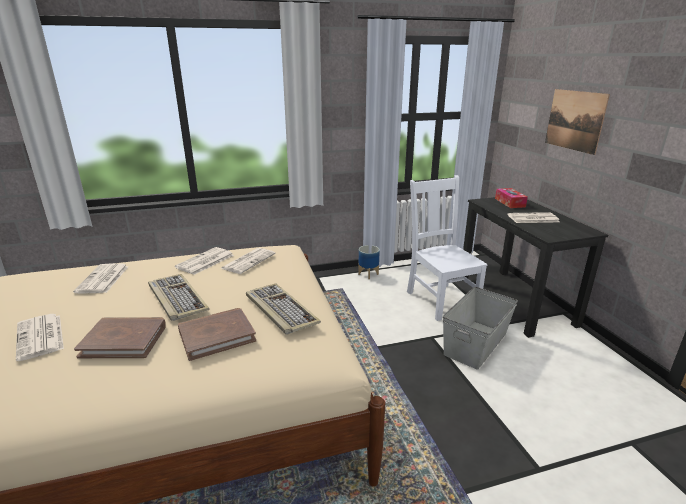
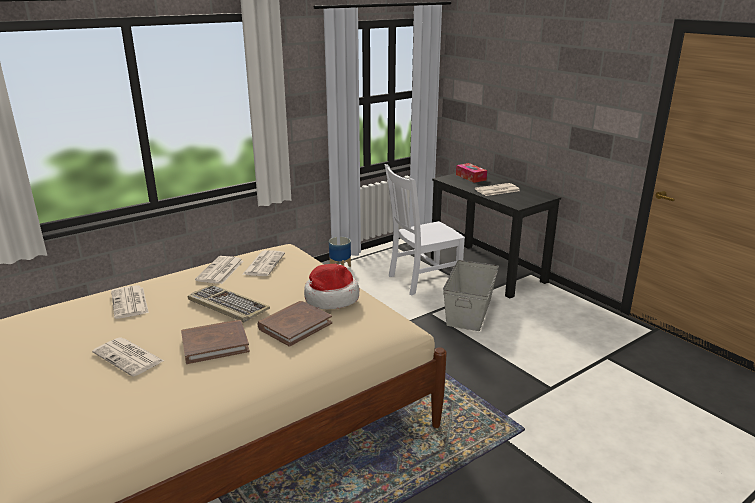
camera: 20 degrees left, 0 degrees up
keyboard [246,284,321,335] -> hat [304,264,359,309]
white chair [407,175,487,321] -> white chair turned 75 degrees counterclockwise [385,164,465,296]
picture [545,89,610,155] -> none

